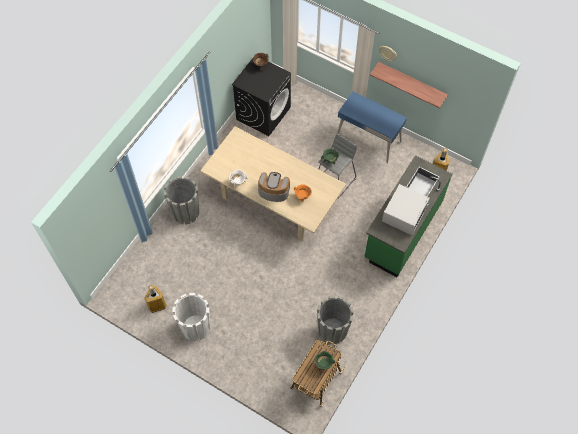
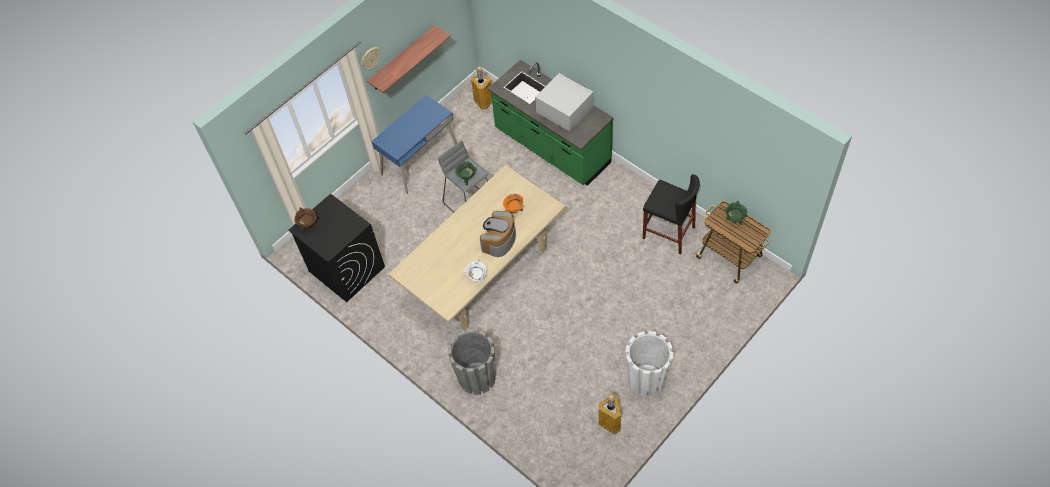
camera: 75 degrees left, 5 degrees down
grey planter [317,296,354,344] -> black stool [643,174,700,254]

